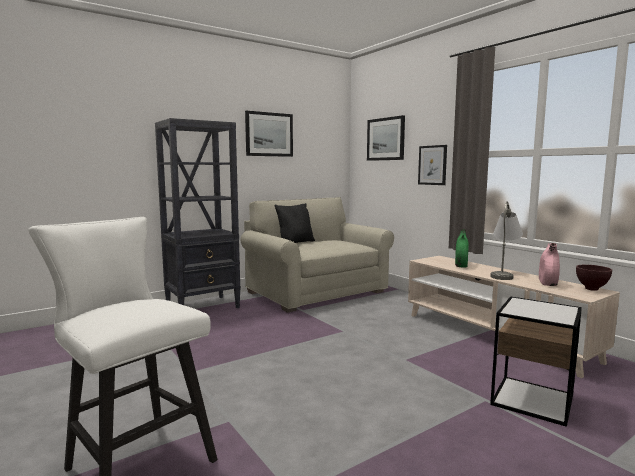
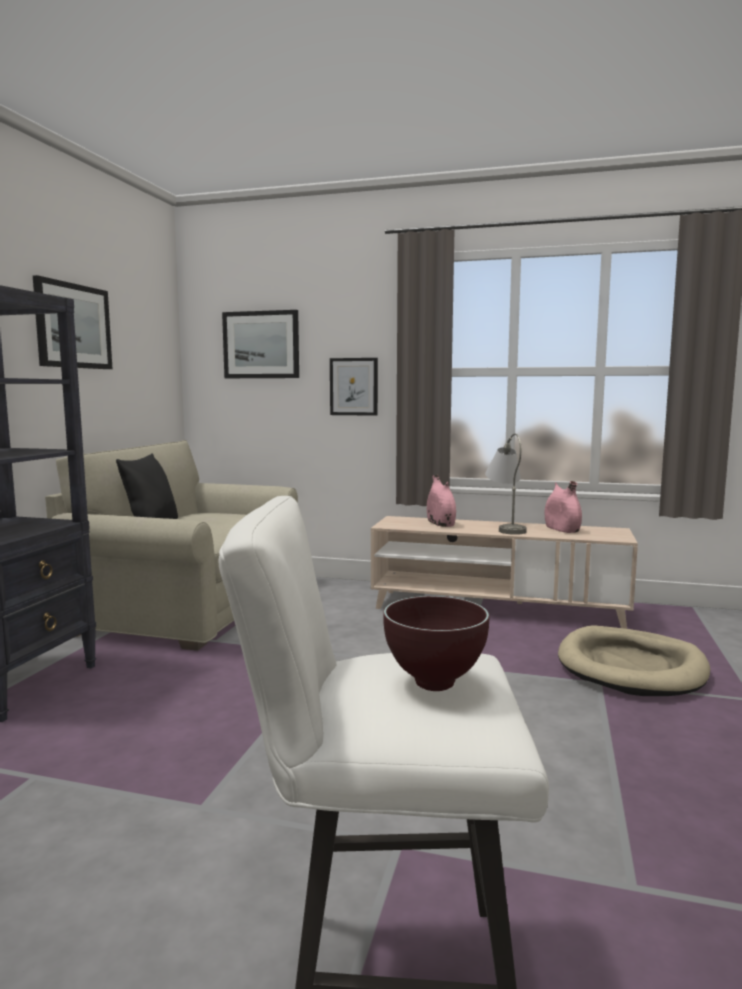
camera: 40 degrees left, 0 degrees up
green vase [455,229,469,268] -> pink vase [427,475,456,527]
side table [490,296,582,427] -> beige dog bed [558,625,710,696]
brown bowl [576,265,612,291] -> brown bowl moved to [383,596,489,691]

